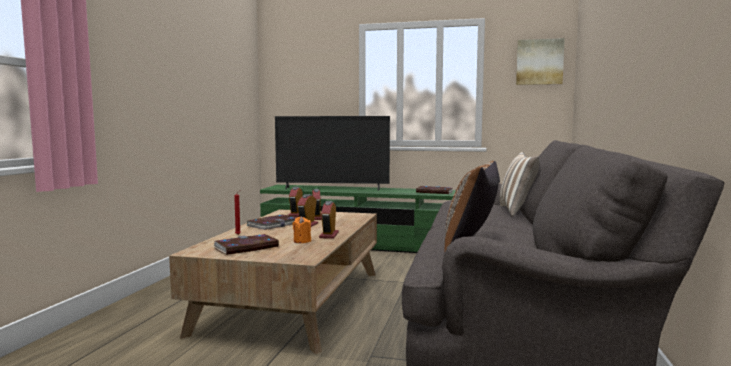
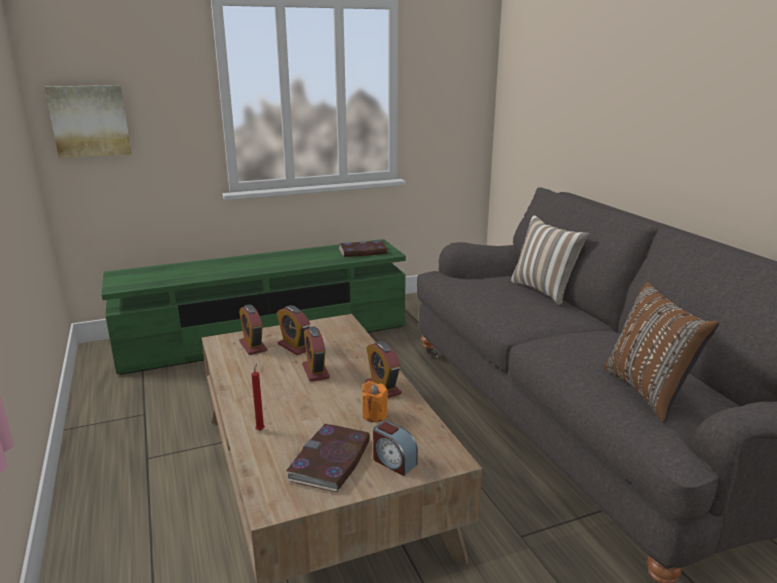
camera: 35 degrees left, 15 degrees up
book [247,214,297,230] -> none
television [275,116,390,191] -> none
picture [516,38,565,85] -> picture moved to [45,85,131,158]
none -> alarm clock [373,421,418,476]

